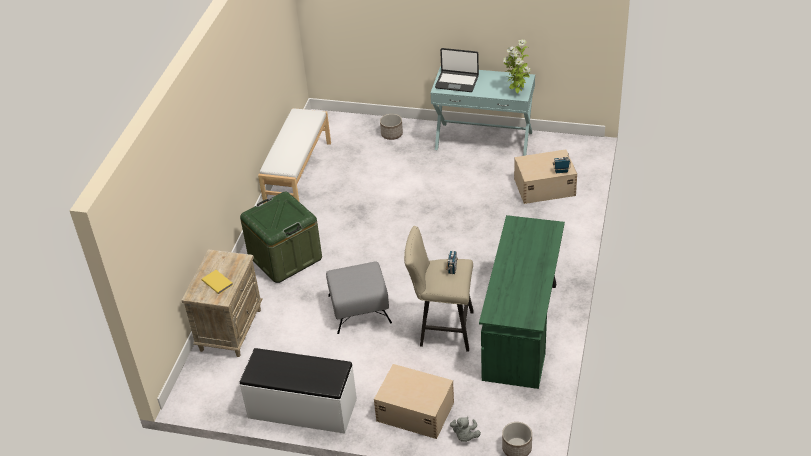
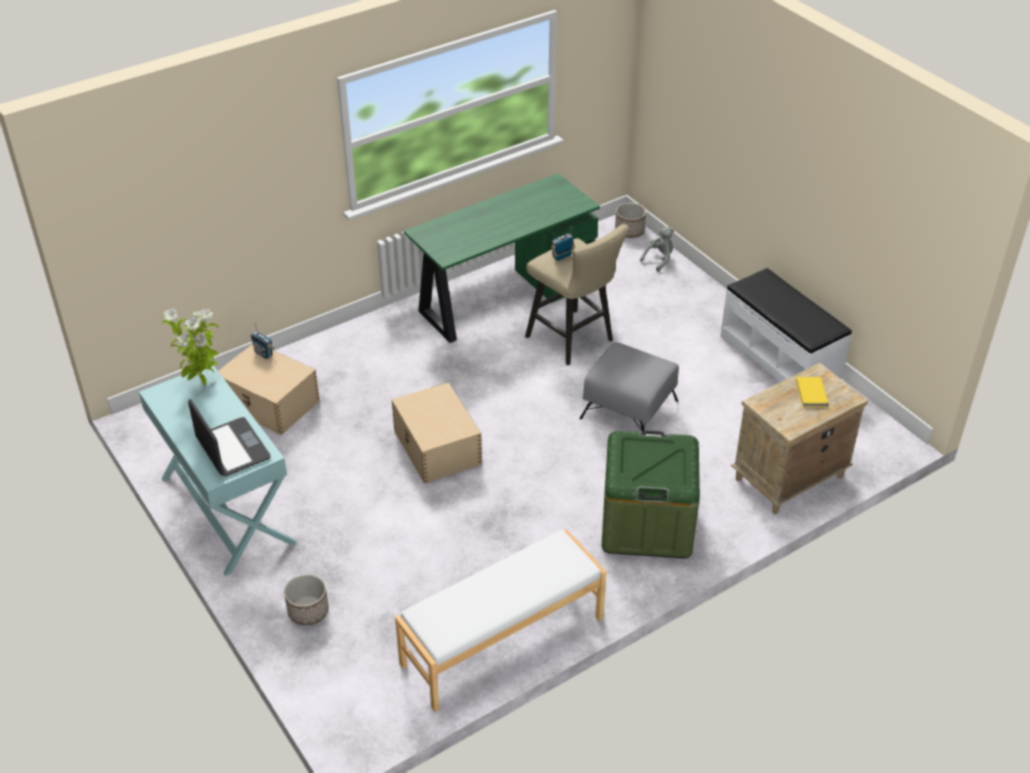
camera: 140 degrees left, 0 degrees up
beige storage box [374,364,454,439] -> beige storage box moved to [392,382,482,484]

